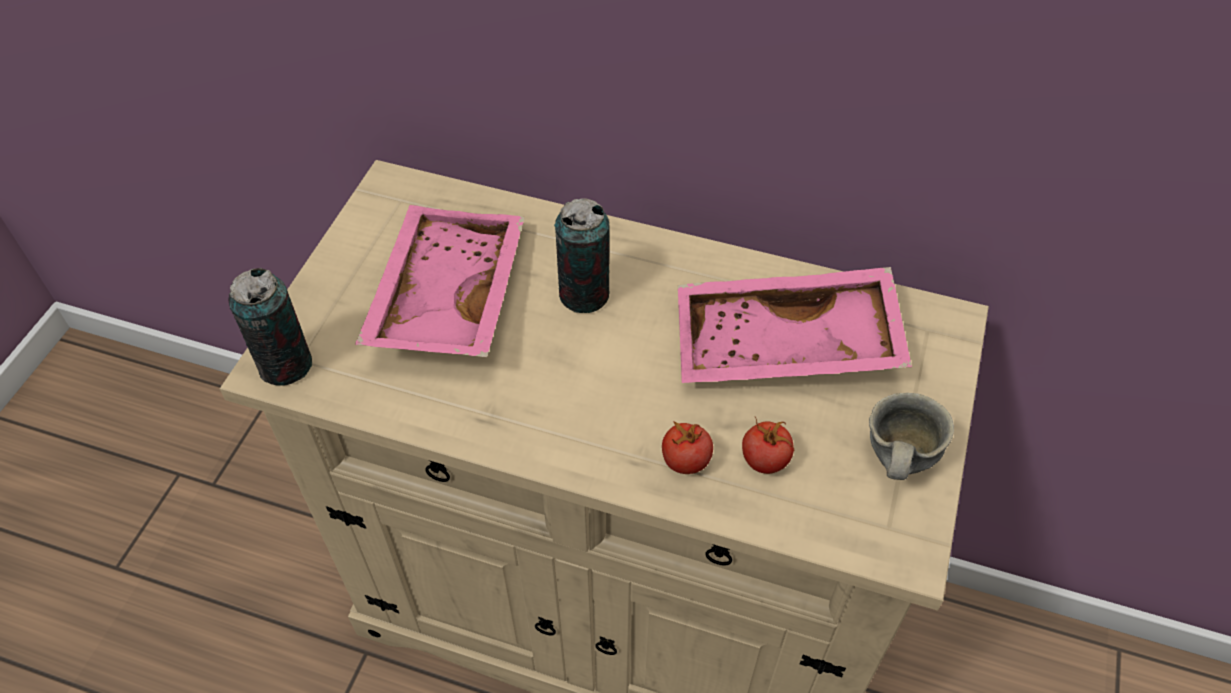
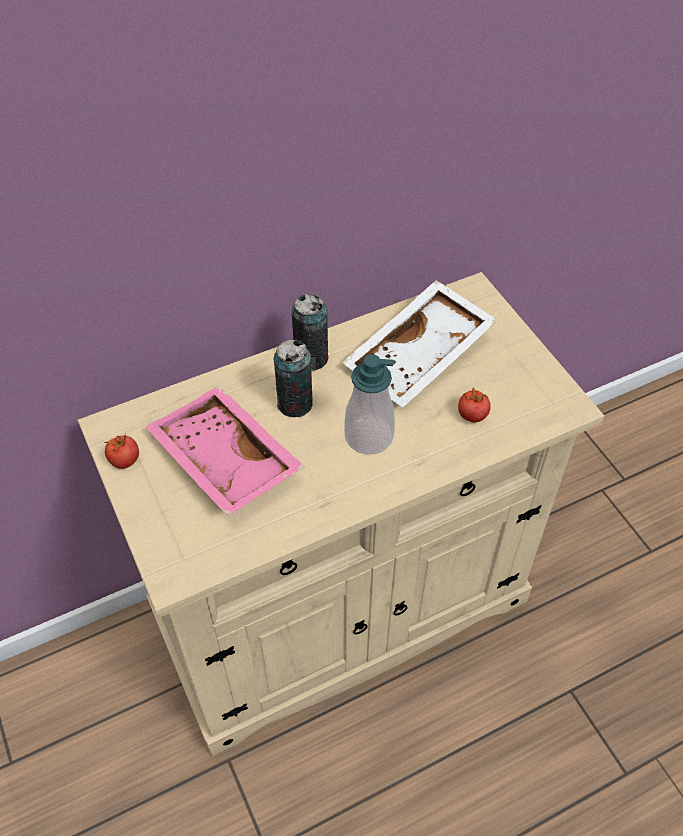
camera: 45 degrees left, 0 degrees up
can [228,268,312,386] -> can moved to [292,294,329,370]
tomato [662,421,713,474] -> tomato moved to [104,433,139,469]
pink tray [678,267,912,383] -> white tray [342,280,497,407]
grey mug [869,393,954,480] -> none
none -> soap dispenser [344,354,395,455]

